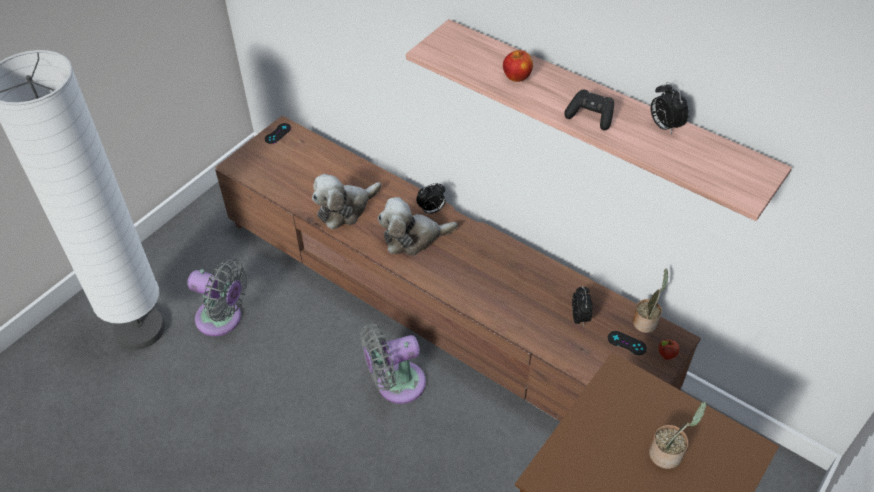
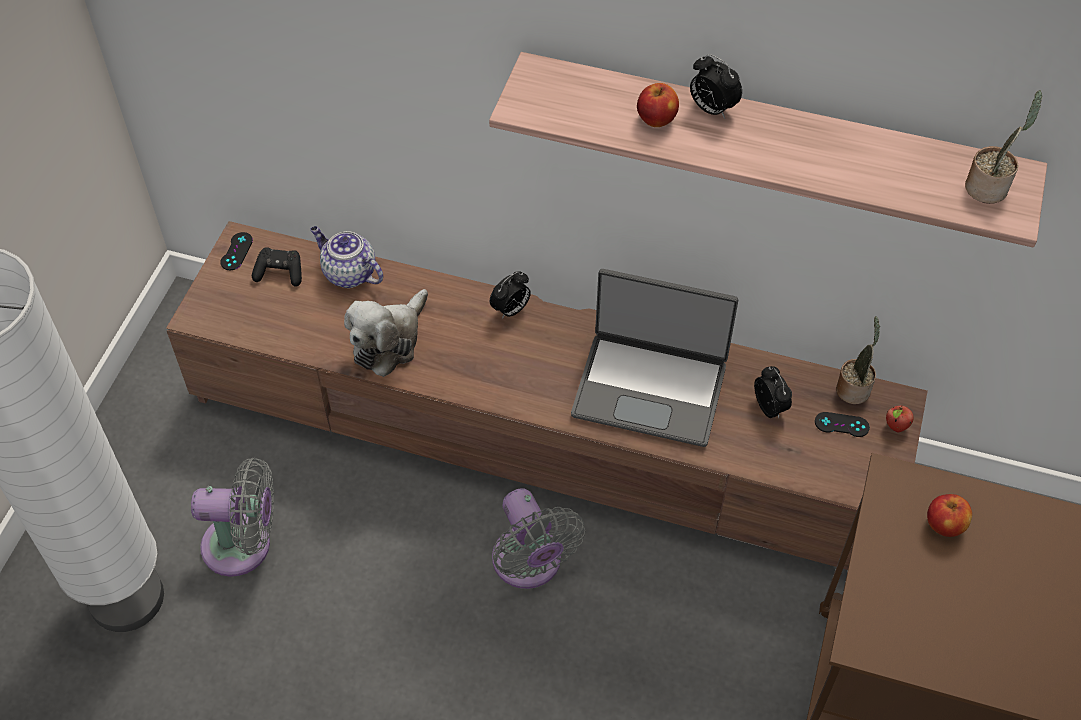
camera: 20 degrees left, 5 degrees up
grey fan [360,324,426,404] -> grey fan turned 75 degrees counterclockwise [492,488,585,589]
plush toy [378,197,458,256] -> none
black game controller [564,89,614,131] -> black game controller moved to [252,247,302,287]
potted plant [649,402,706,469] -> potted plant moved to [965,90,1042,204]
alarm clock [650,82,689,135] -> alarm clock moved to [690,54,742,119]
none -> teapot [310,226,383,288]
none -> laptop [571,269,738,447]
none -> apple [927,494,972,537]

